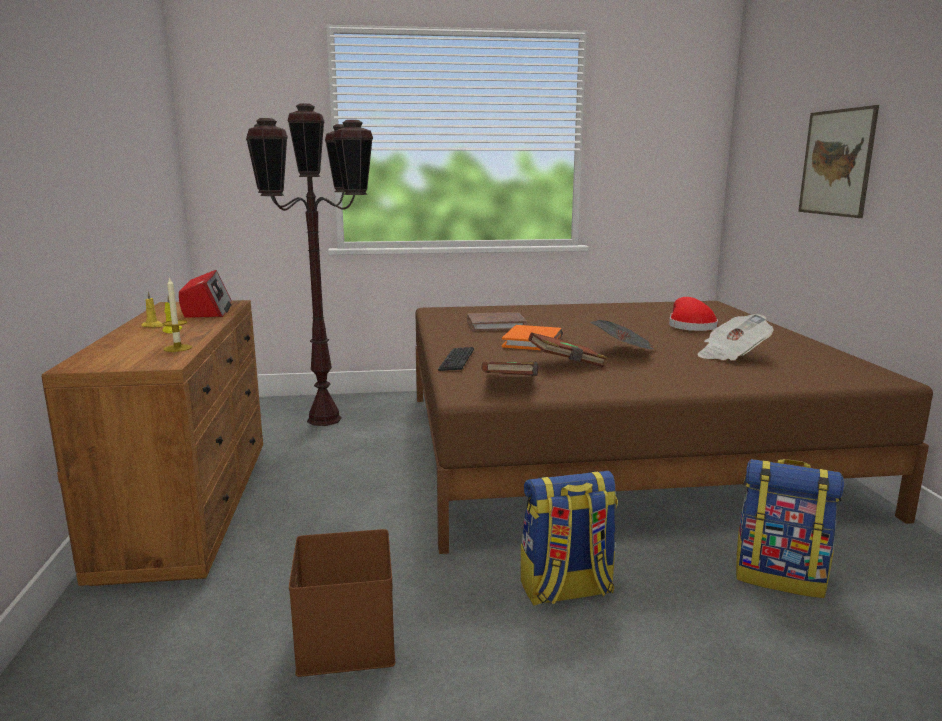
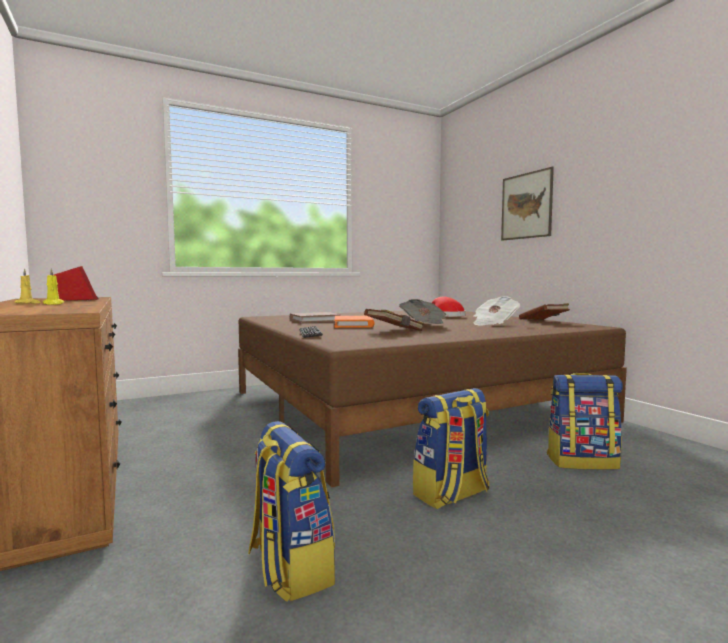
camera: 20 degrees left, 10 degrees down
candle [163,276,192,352] -> none
brown floor lamp [246,103,373,426] -> none
brown storage box [289,529,395,677] -> backpack [248,421,335,602]
brown book [481,361,538,376] -> brown book moved to [519,303,570,320]

